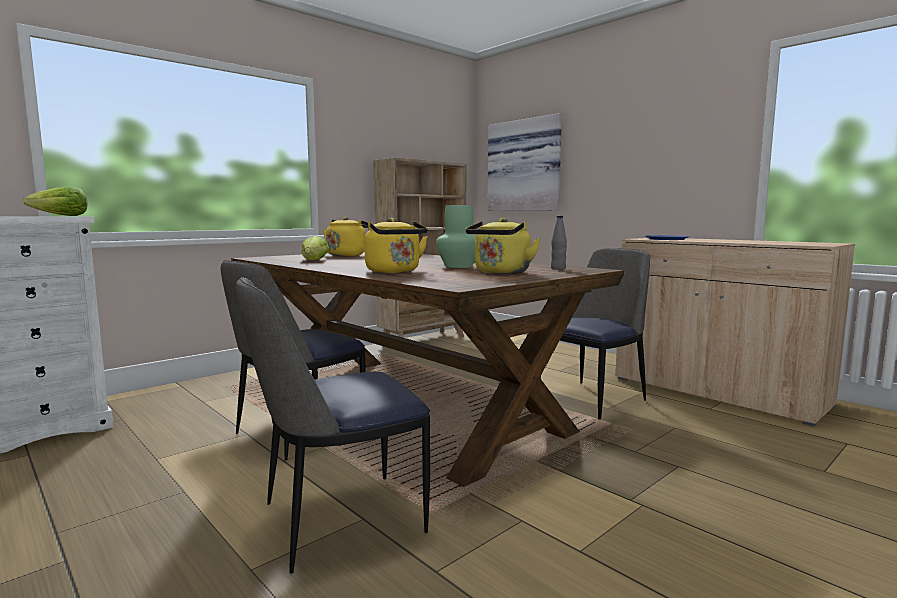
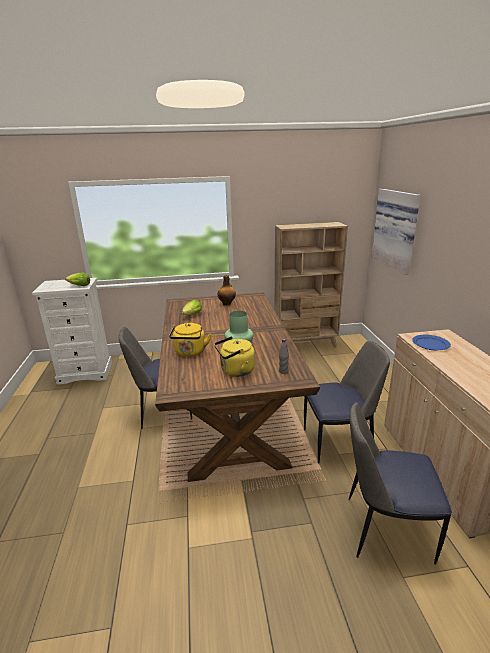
camera: 35 degrees right, 15 degrees up
chair [236,277,430,573] -> chair moved to [349,402,452,565]
yellow kettle [323,217,369,256] -> bottle [217,275,236,305]

